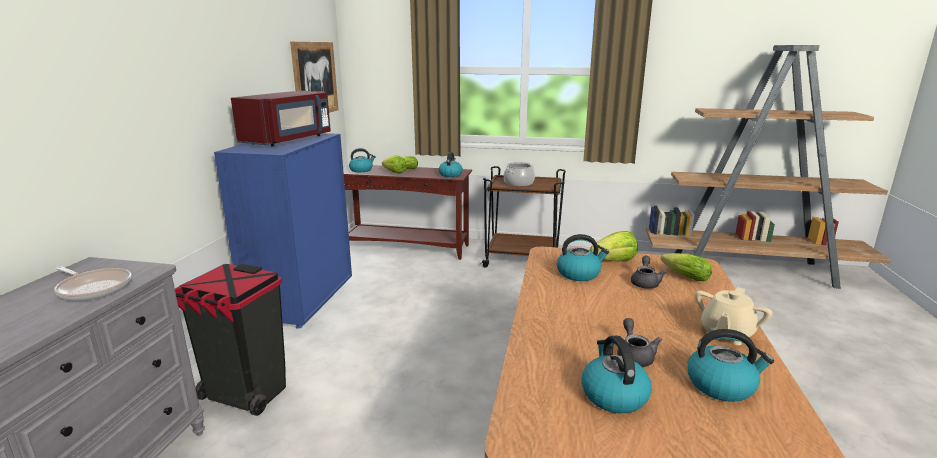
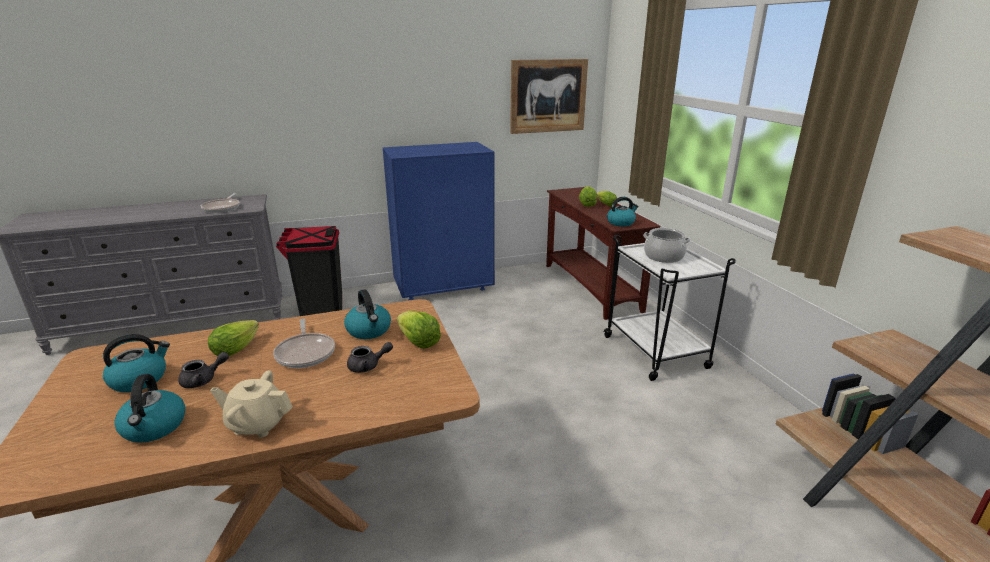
camera: 60 degrees right, 5 degrees up
red microwave [231,91,331,147] -> none
kettle [349,148,376,172] -> none
brown cart [481,166,566,268] -> white cart [604,229,736,381]
lettuce [661,253,712,281] -> lettuce moved to [208,320,259,356]
none -> frying pan [273,319,335,368]

